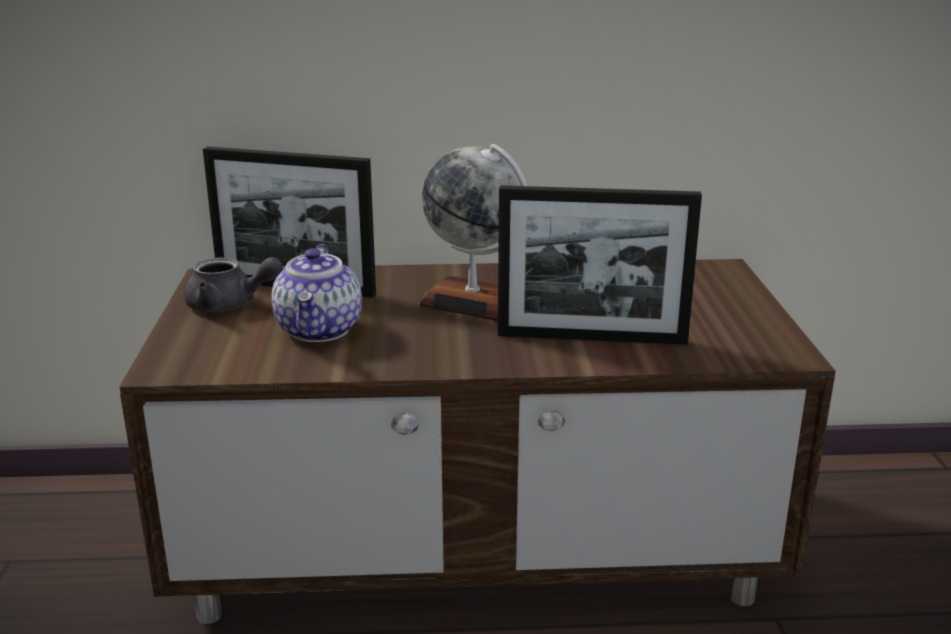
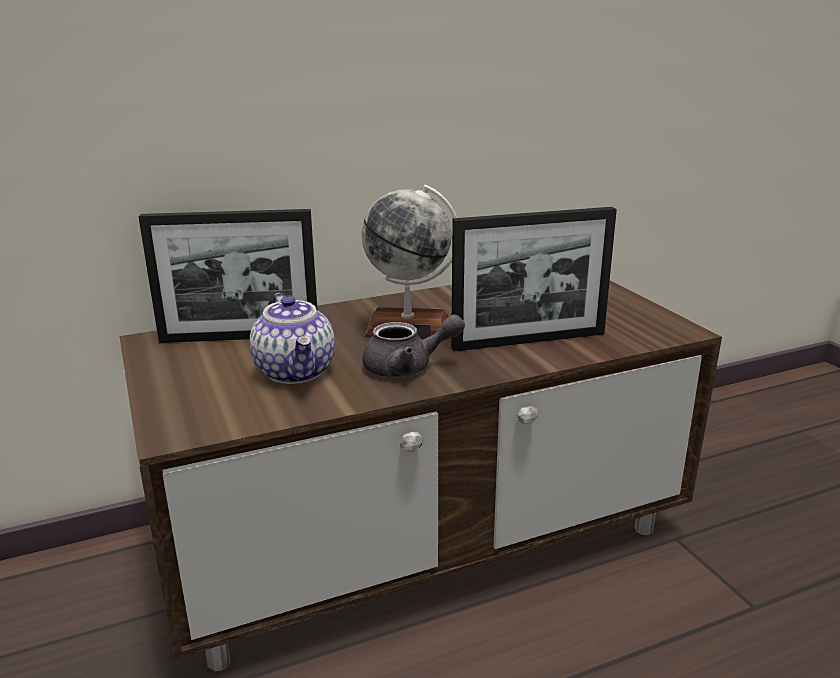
camera: 20 degrees left, 0 degrees up
grey teapot [184,257,283,312] -> grey teapot moved to [362,314,465,377]

